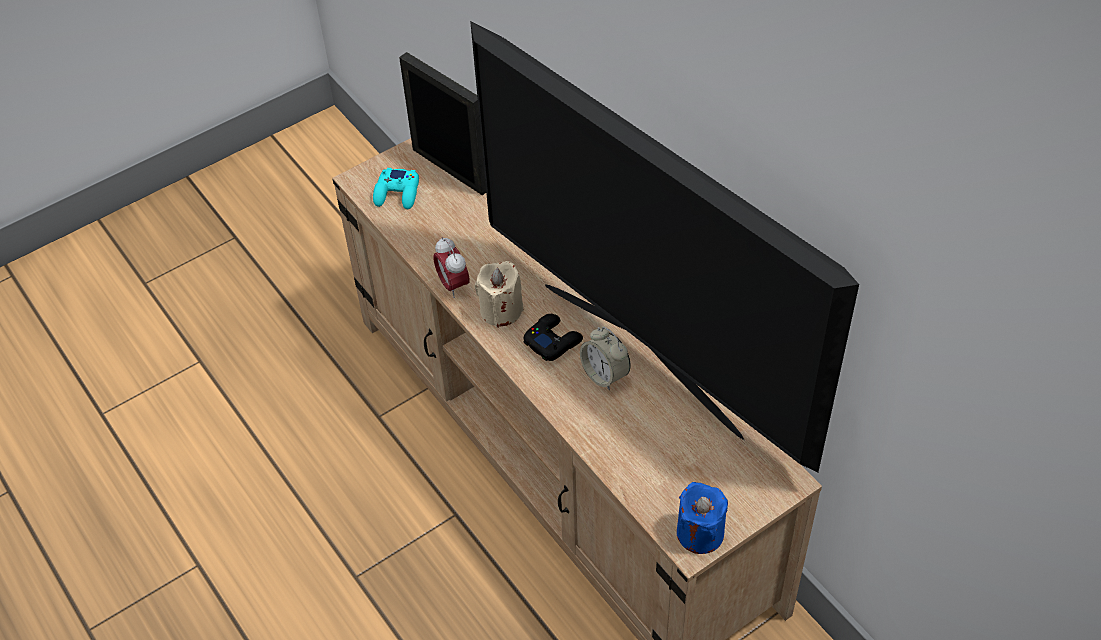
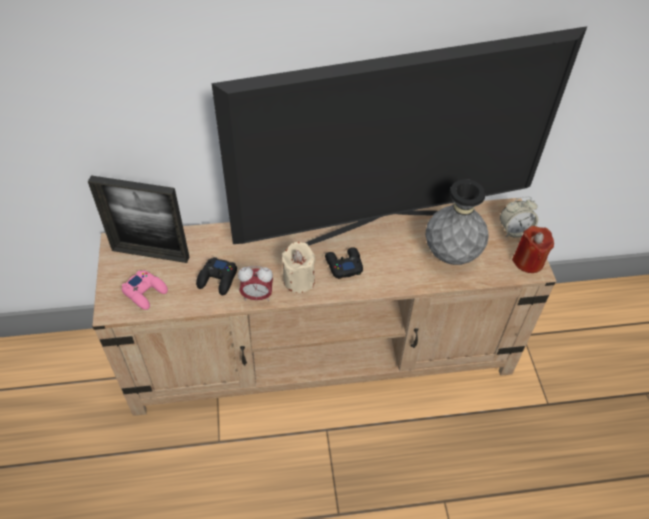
camera: 65 degrees left, 0 degrees up
turquoise game controller [373,168,419,209] -> pink game controller [121,270,168,310]
picture frame [399,52,486,196] -> picture frame turned 150 degrees counterclockwise [88,175,189,263]
alarm clock [580,327,631,390] -> alarm clock moved to [500,197,538,238]
blue candle [677,482,728,554] -> red candle [512,226,554,273]
none -> black game controller [196,257,237,295]
none -> grey vase [426,179,489,265]

